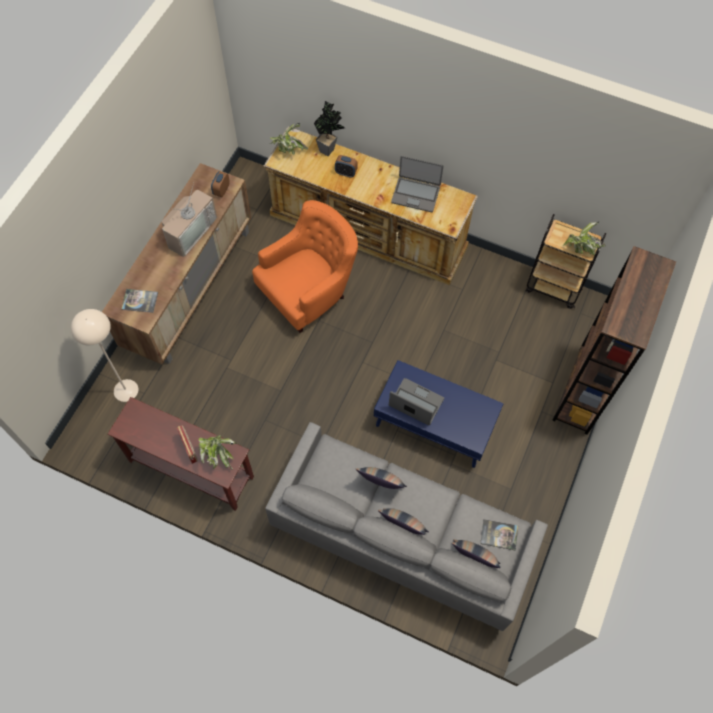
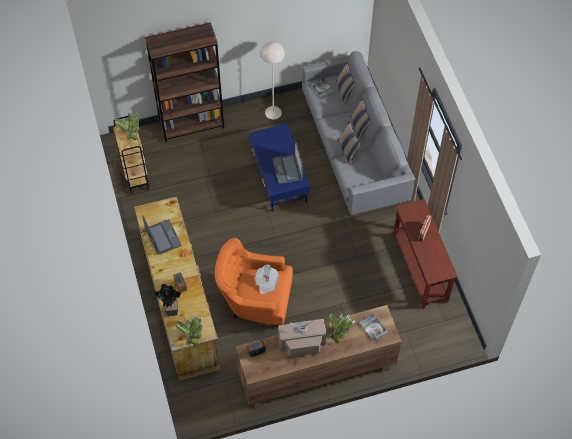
camera: 130 degrees left, 5 degrees down
beige floor lamp [71,309,138,402] -> beige floor lamp moved to [260,42,285,119]
potted plant [198,435,236,470] -> potted plant moved to [329,312,355,344]
none -> newspaper [255,265,279,294]

